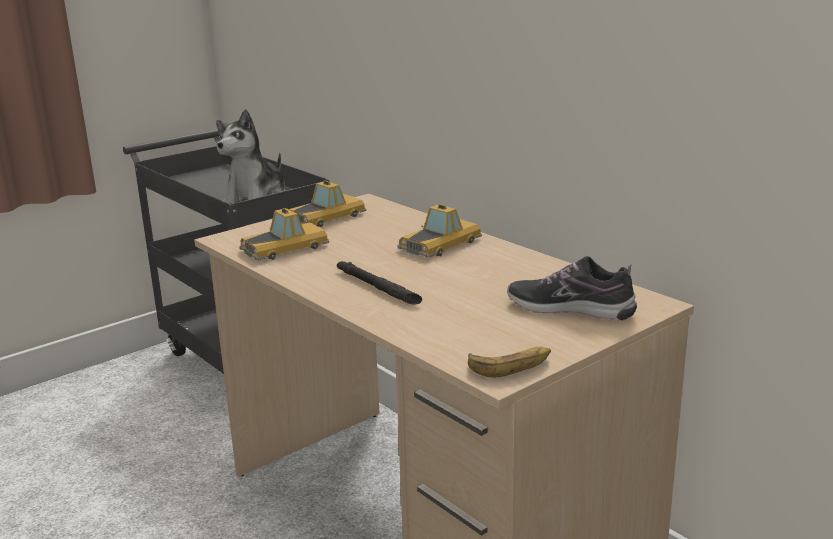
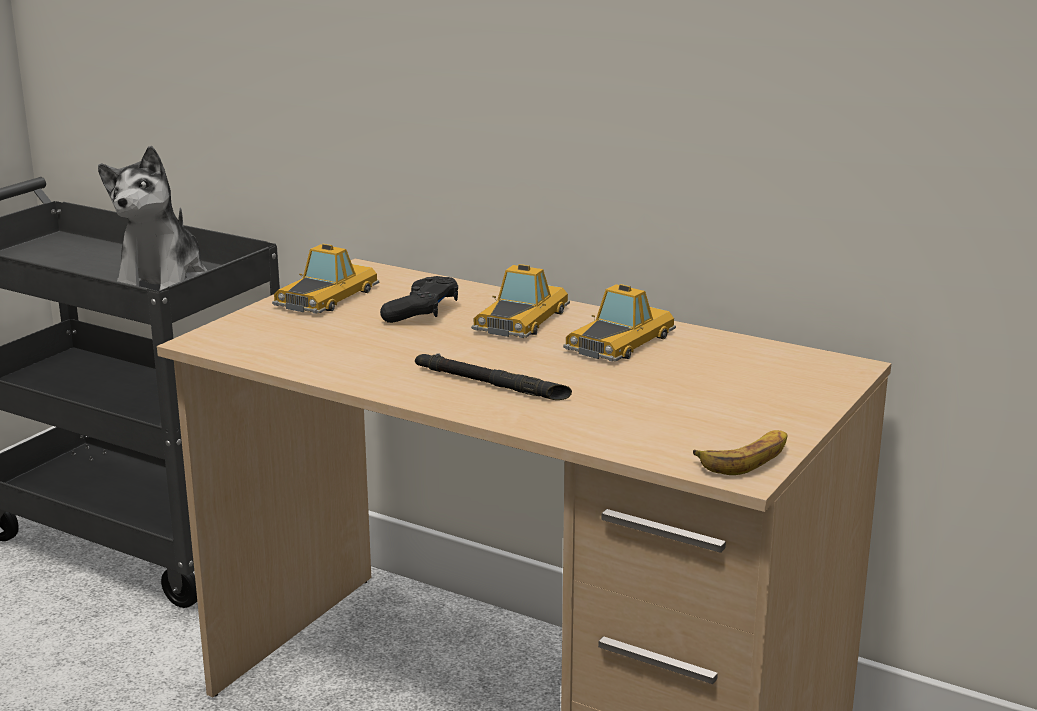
camera: 20 degrees left, 0 degrees up
toy car [239,208,329,260] -> toy car moved to [563,284,676,362]
shoe [507,256,637,320] -> none
none -> black game controller [380,276,458,323]

